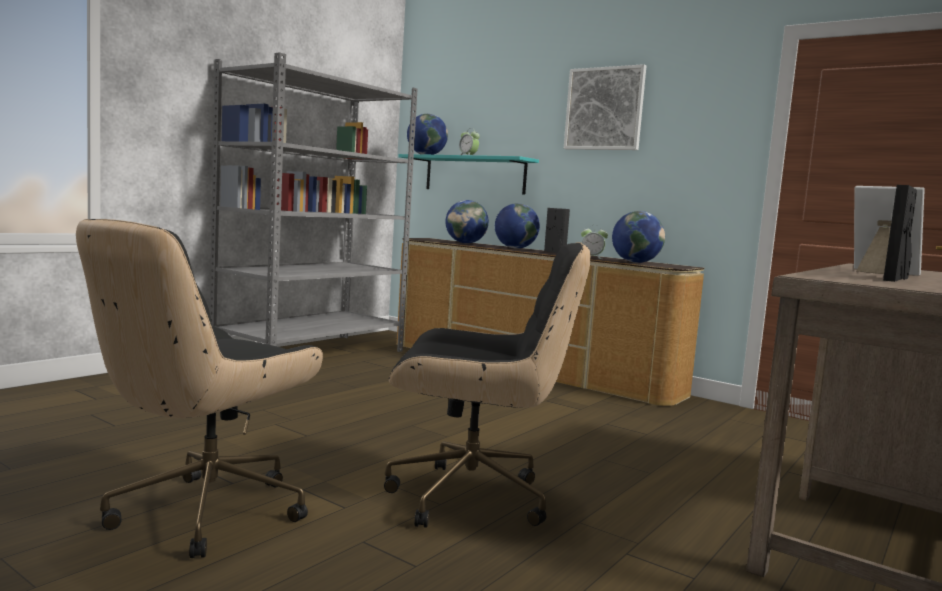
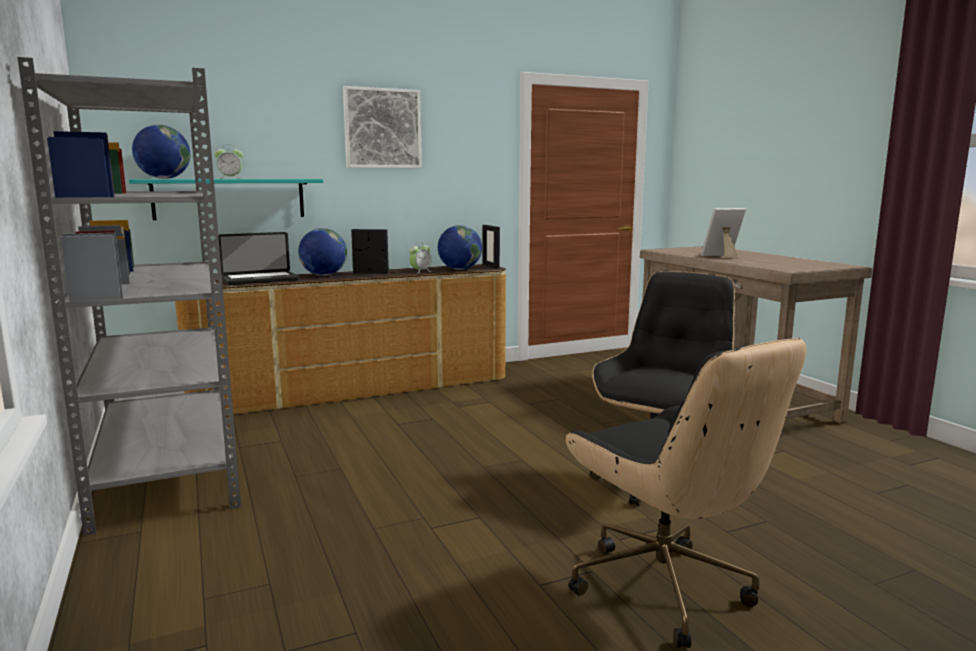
camera: 60 degrees left, 5 degrees up
globe [445,200,489,243] -> laptop [218,232,299,285]
picture frame [883,185,917,282] -> picture frame moved to [482,225,500,269]

